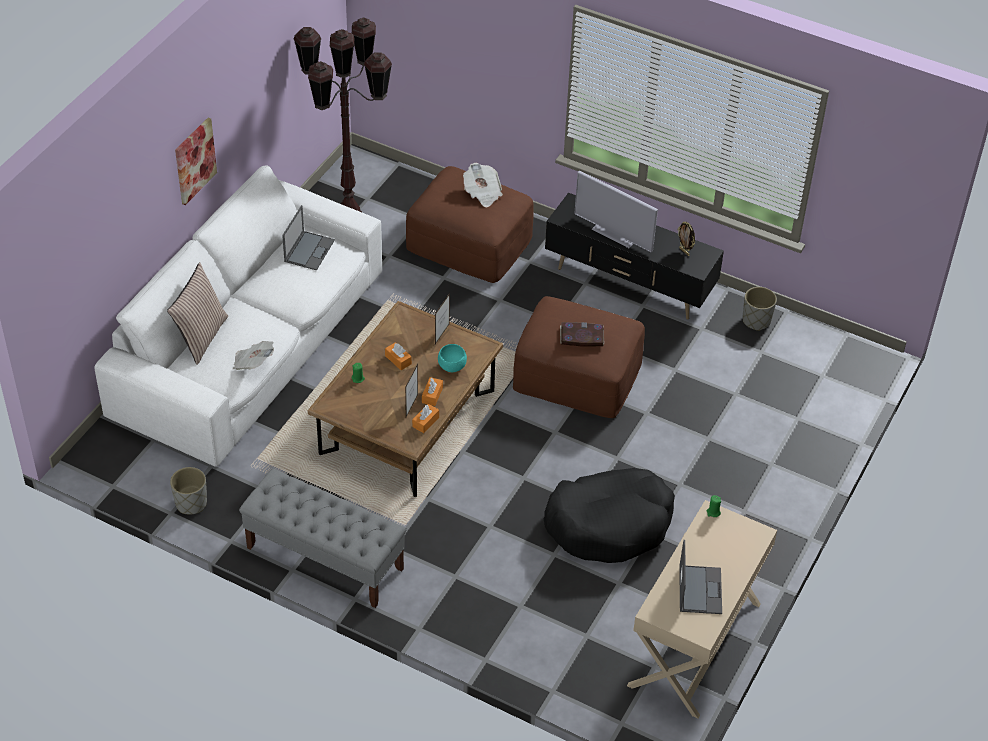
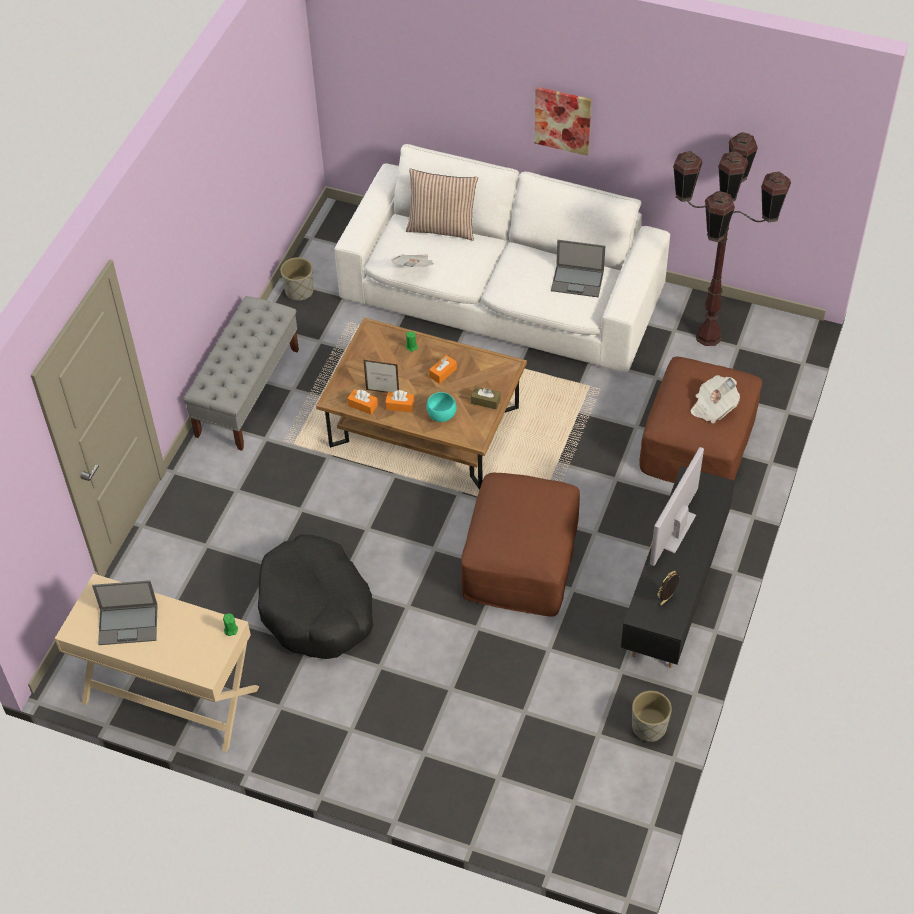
camera: 85 degrees right, 5 degrees up
picture frame [435,293,450,344] -> brown tissue box [471,386,501,409]
book [560,322,604,346] -> none

